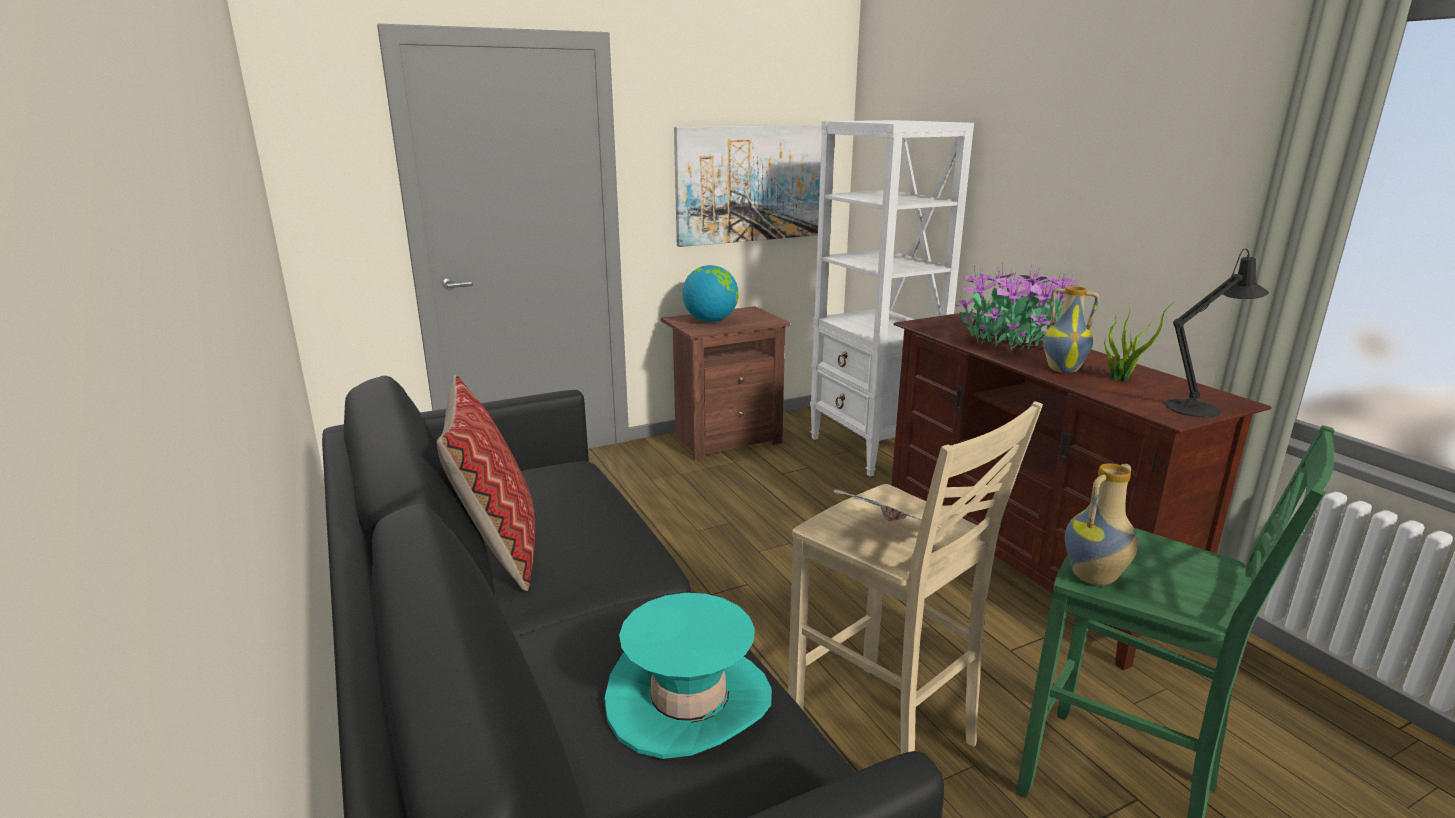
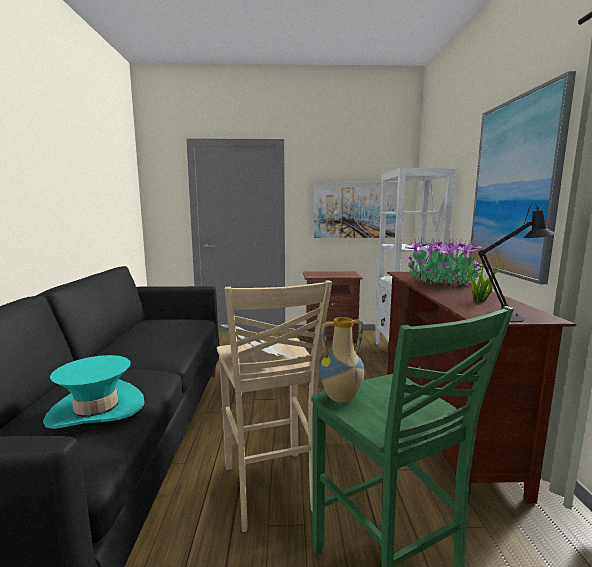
camera: 25 degrees right, 10 degrees down
pillow [436,375,535,591] -> none
globe [682,265,739,322] -> none
vase [1043,286,1100,373] -> none
none -> picture [470,71,576,284]

